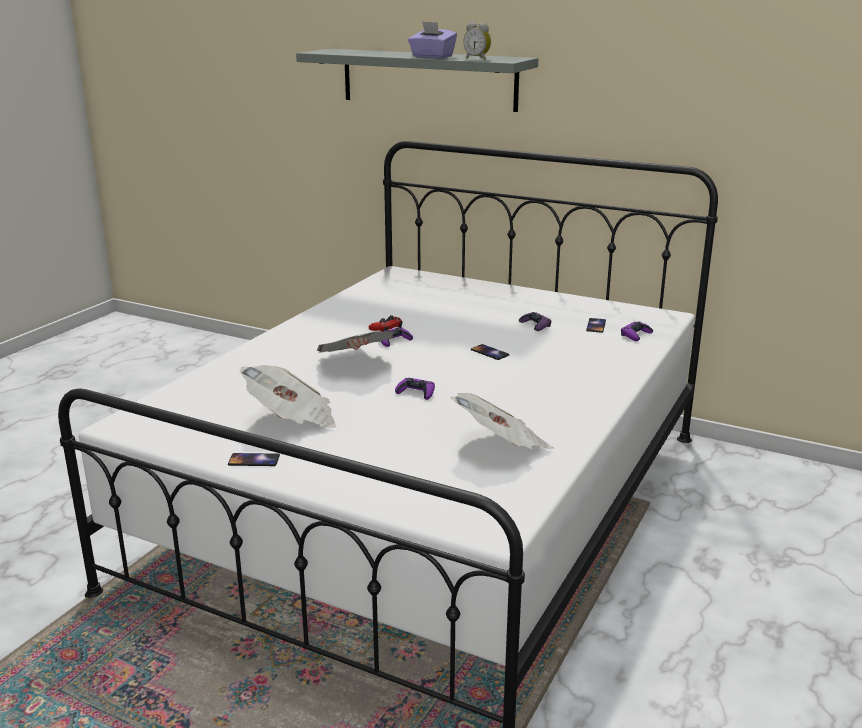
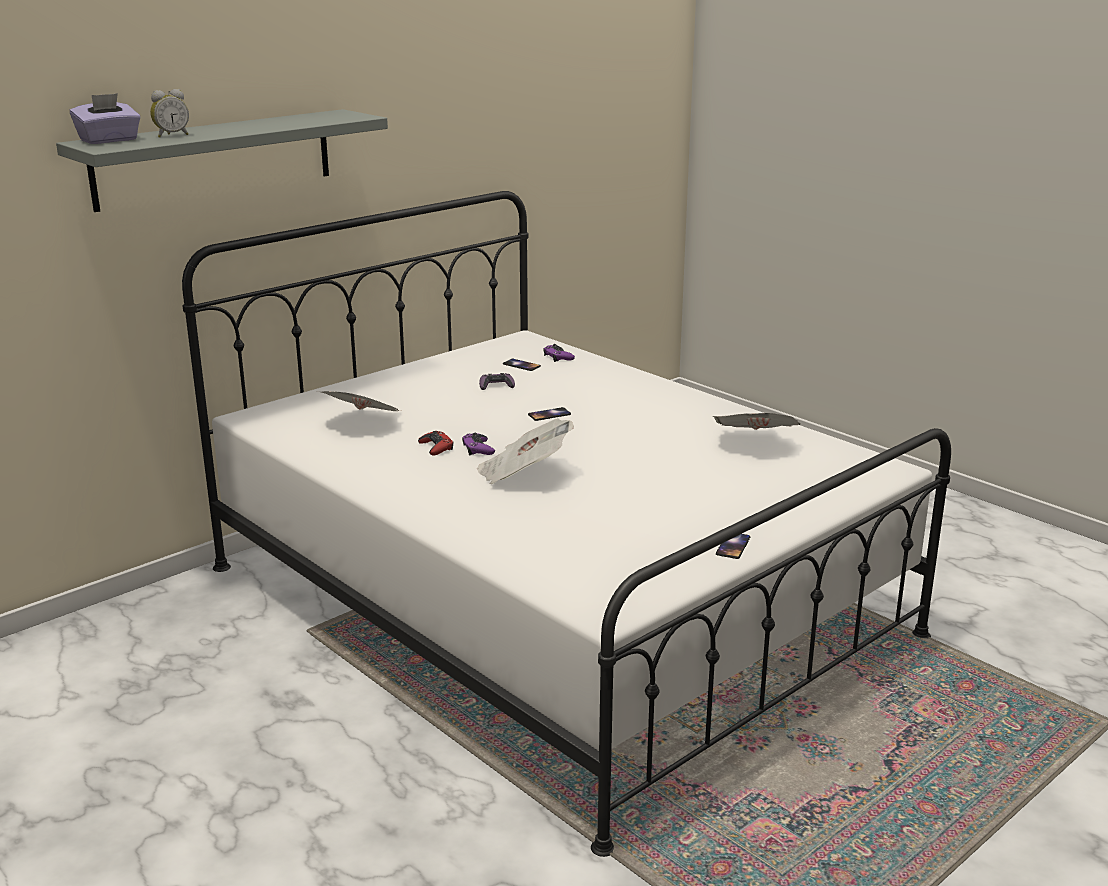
camera: 70 degrees left, 0 degrees up
newspaper [240,365,336,428] -> newspaper moved to [321,391,401,411]
purple game controller [395,378,435,400] -> none
purple tissue box [408,21,457,58] -> purple tissue box moved to [70,93,140,144]
alarm clock [463,22,491,60] -> alarm clock moved to [150,89,189,138]

